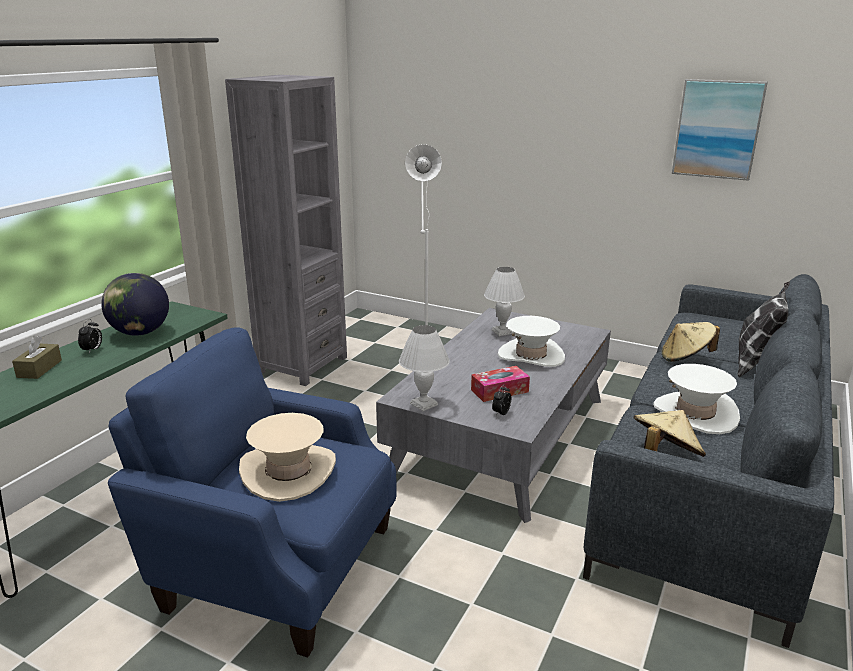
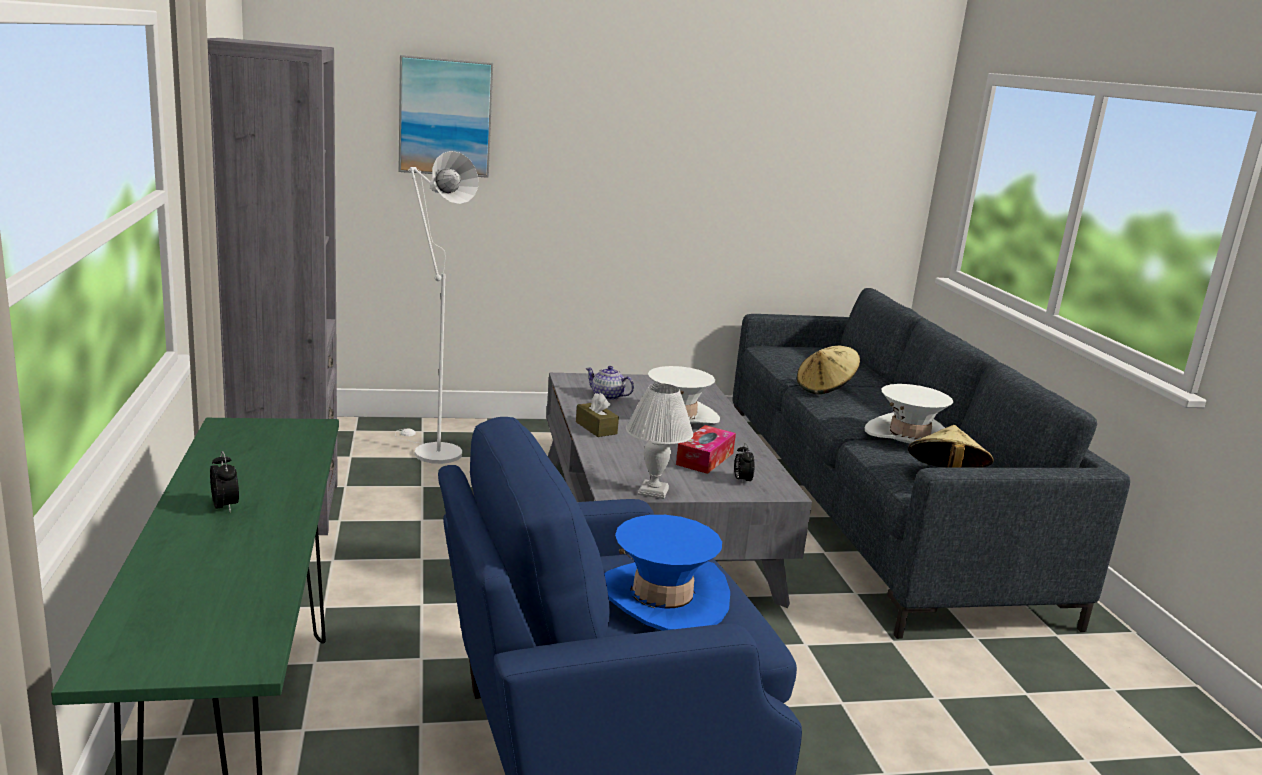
camera: 40 degrees left, 5 degrees down
brown tissue box [12,336,62,379] -> brown tissue box moved to [576,393,619,437]
globe [101,273,169,336] -> none
beige hat [239,413,336,502] -> blue hat [604,515,730,631]
white table lamp [484,267,525,336] -> teapot [586,366,634,401]
picture [672,79,768,181] -> picture moved to [398,55,493,178]
pillow [738,281,790,378] -> none

